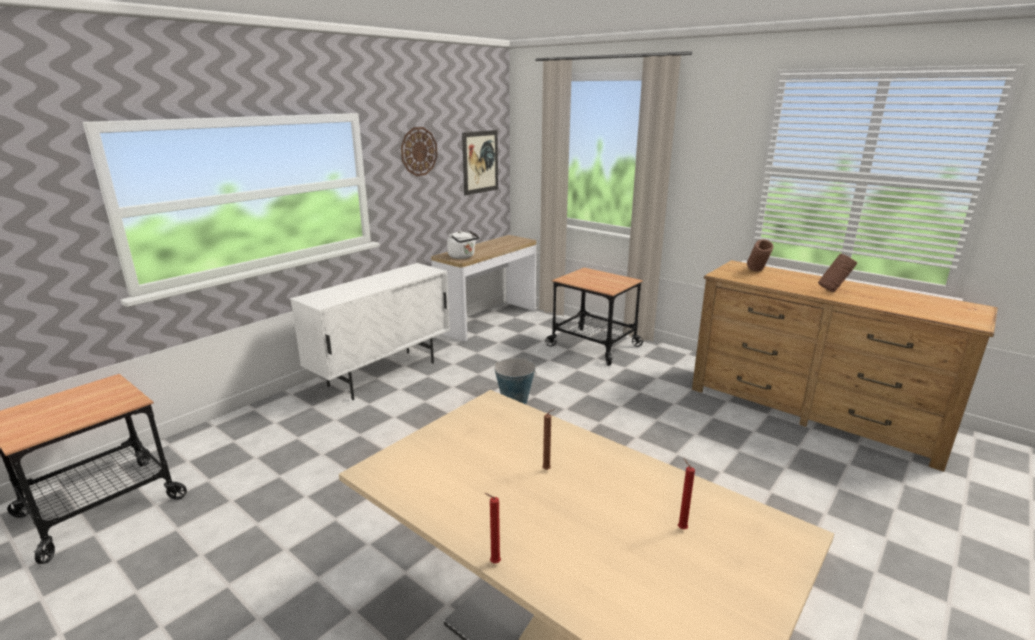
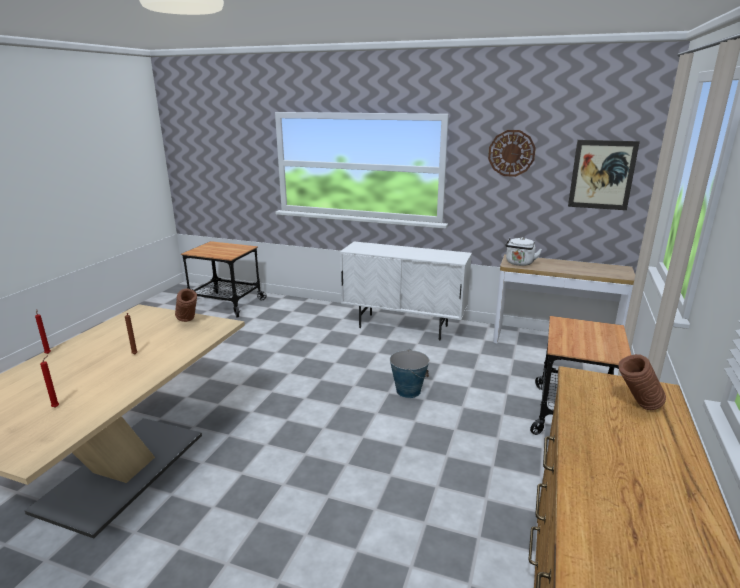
camera: 70 degrees right, 0 degrees up
brown vase [818,254,857,292] -> brown vase moved to [175,289,197,322]

